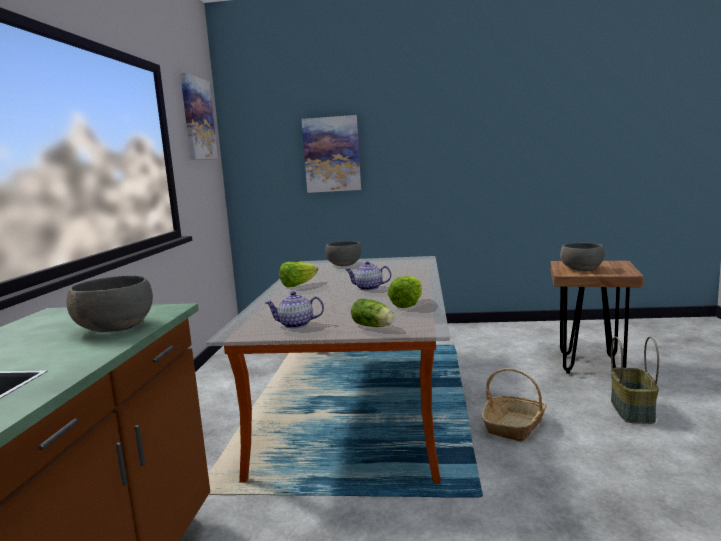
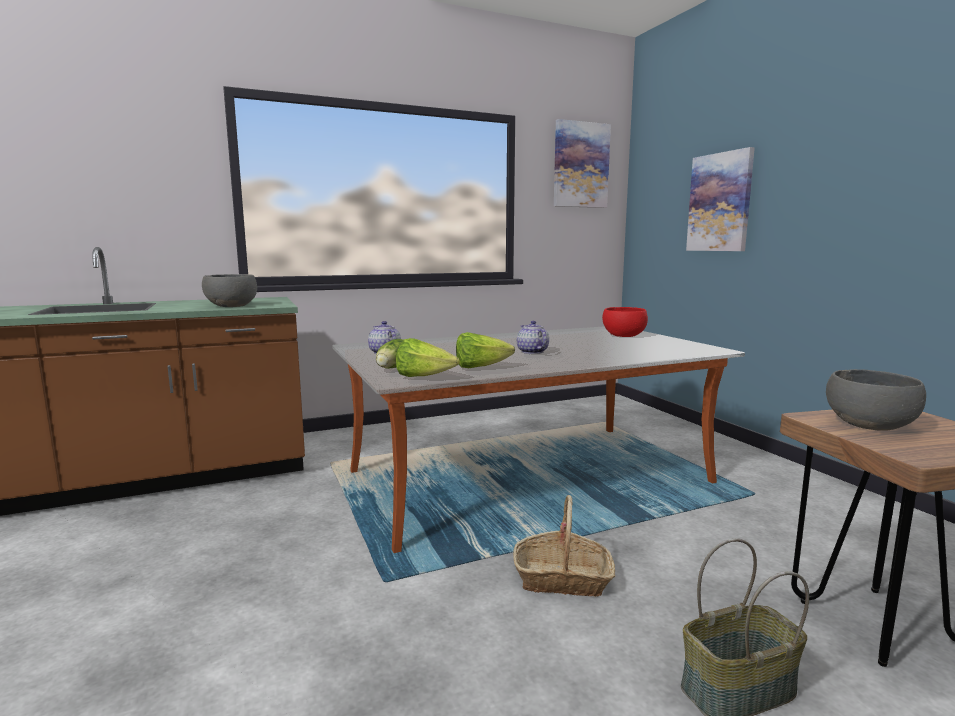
camera: 60 degrees right, 0 degrees up
lettuce [279,262,318,287] -> lettuce moved to [396,338,460,377]
grey bowl [325,241,361,266] -> red bowl [602,307,648,337]

